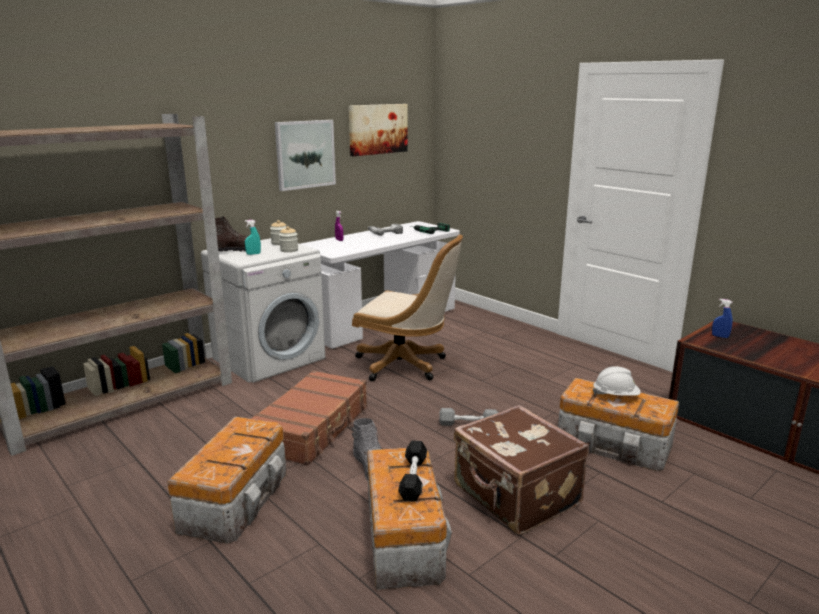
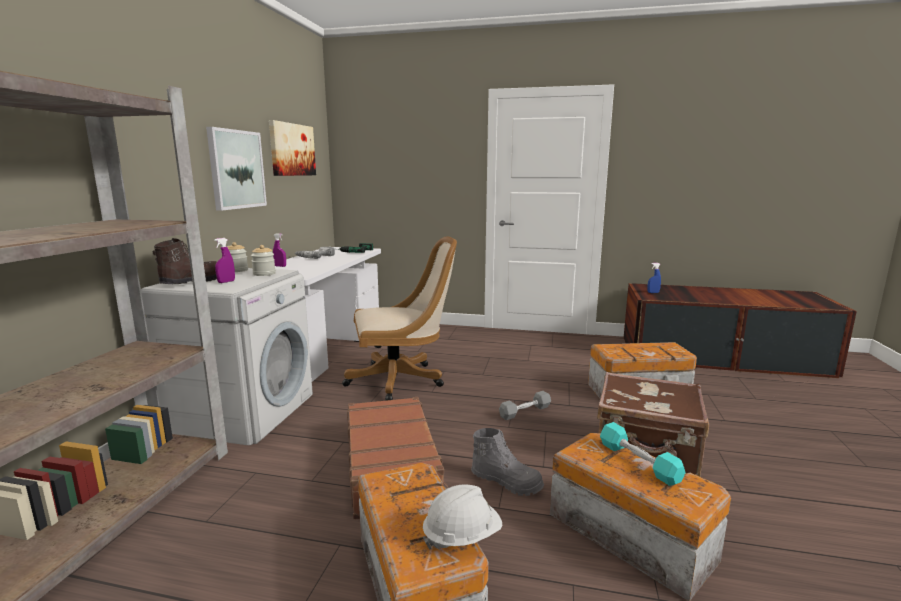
camera: 35 degrees left, 5 degrees down
turquoise spray bottle [245,220,261,255] -> purple spray bottle [214,238,235,283]
black dumbbell [398,441,427,501] -> turquoise dumbbell [600,422,686,486]
white hard hat [593,366,641,396] -> white hard hat moved to [423,484,502,550]

